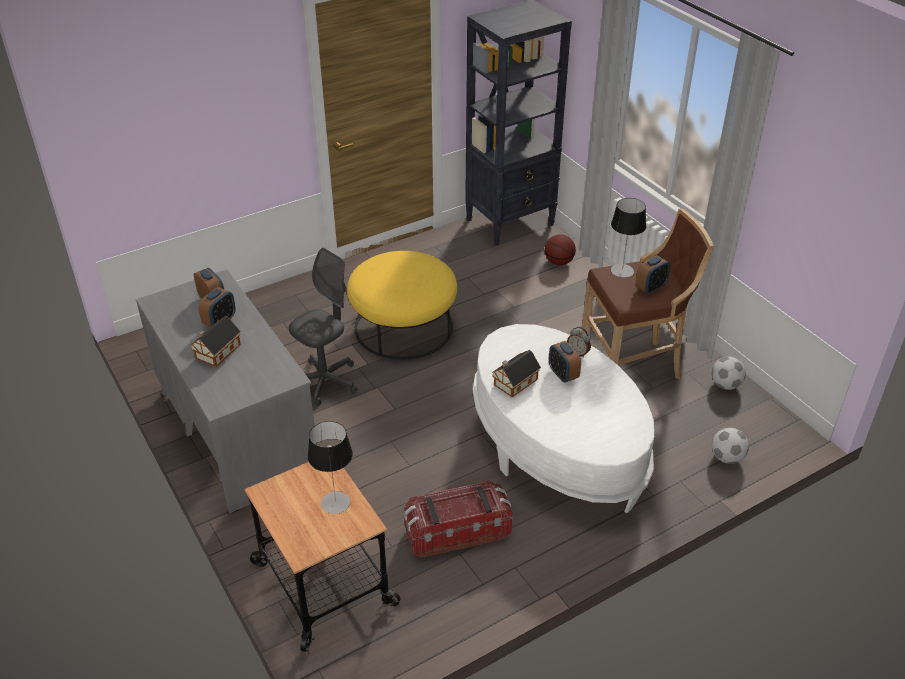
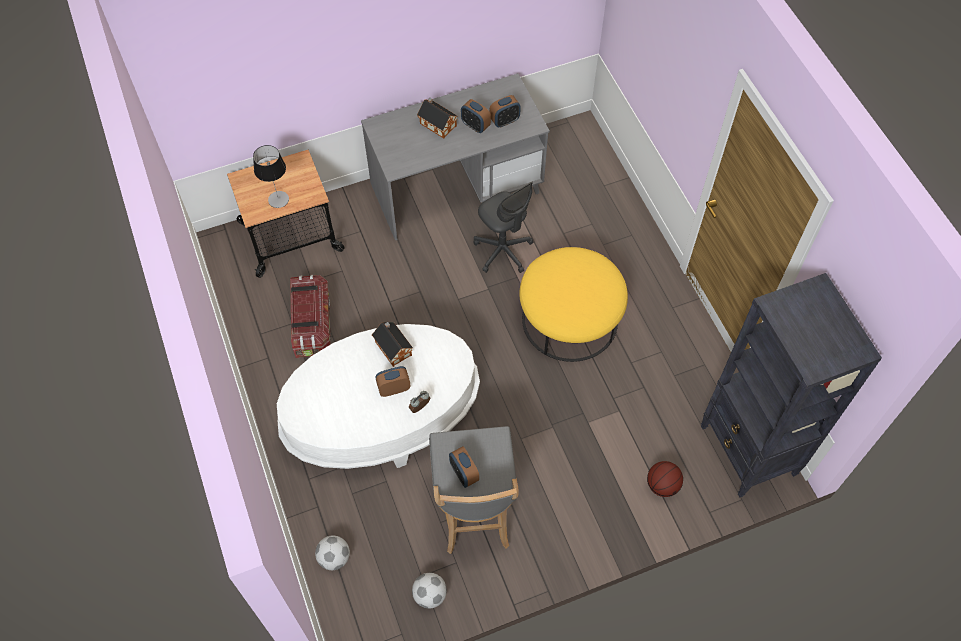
camera: 100 degrees right, 20 degrees up
brown stool [581,208,714,379] -> grey stool [429,426,519,554]
table lamp [611,198,646,278] -> none

